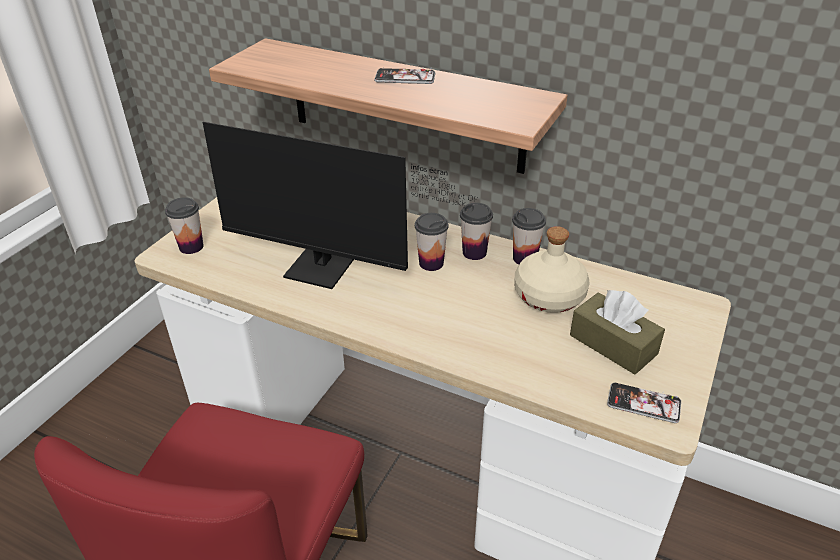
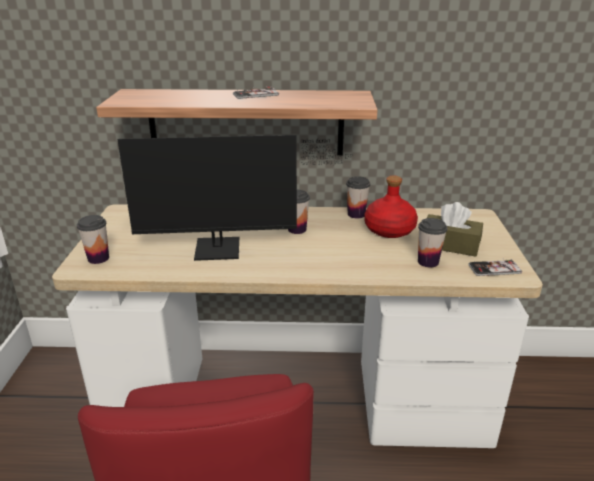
camera: 25 degrees left, 10 degrees down
cup [460,203,493,260] -> cup moved to [418,218,448,268]
beige bottle [514,226,590,313] -> red bottle [365,176,418,238]

